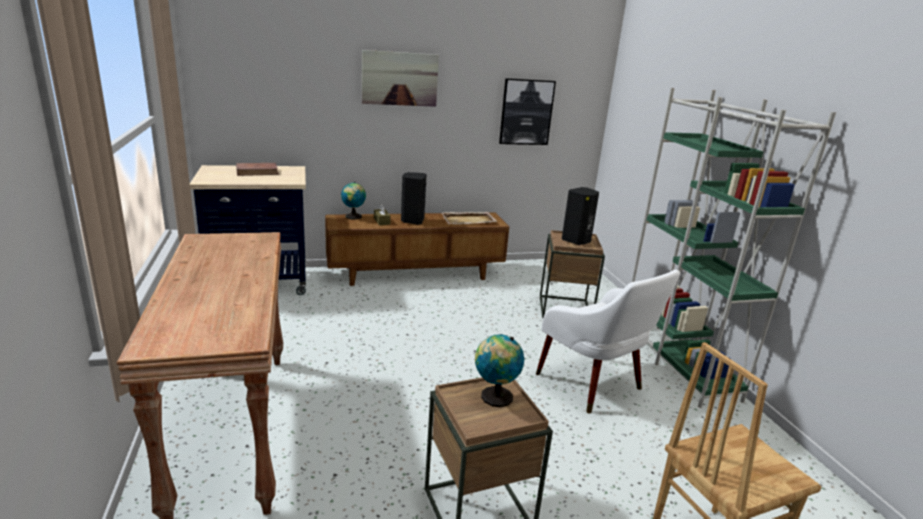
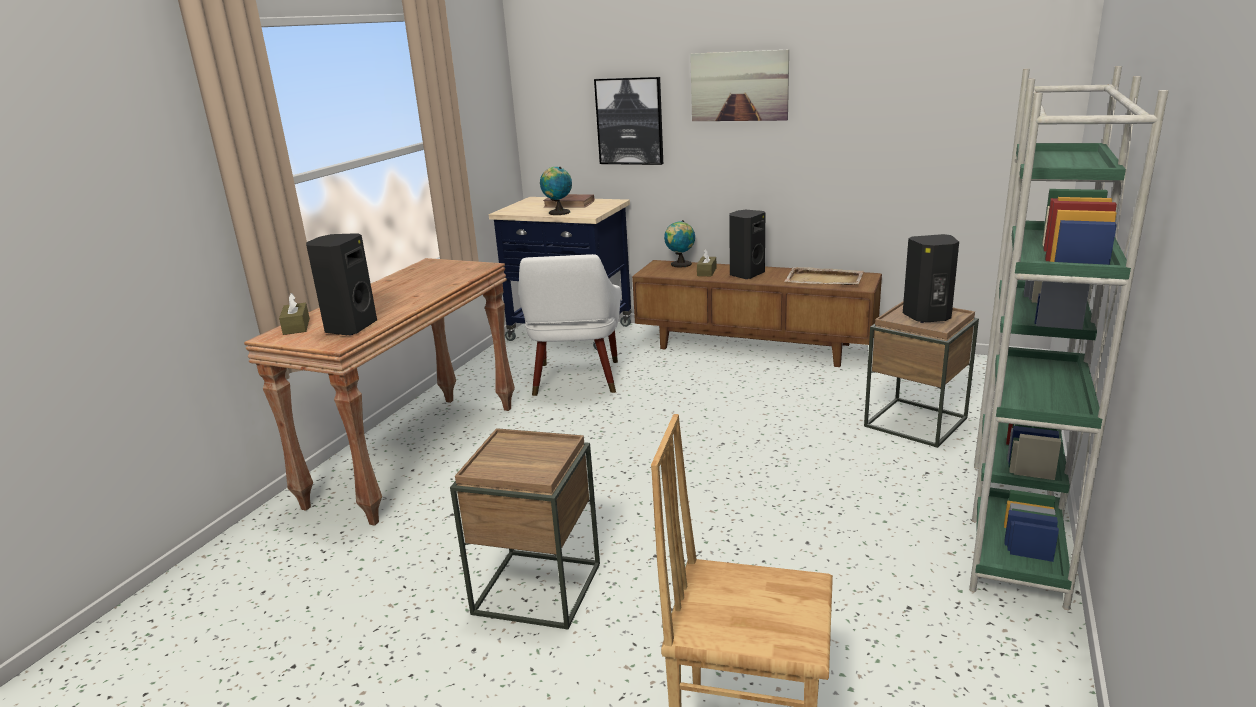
camera: 40 degrees right, 0 degrees up
globe [475,334,524,407] -> globe moved to [540,167,572,215]
picture [499,78,556,145] -> picture moved to [594,77,663,165]
white armchair [536,270,680,413] -> white armchair moved to [519,254,621,396]
none -> brown tissue box [279,293,310,335]
none -> black speaker [306,233,377,335]

